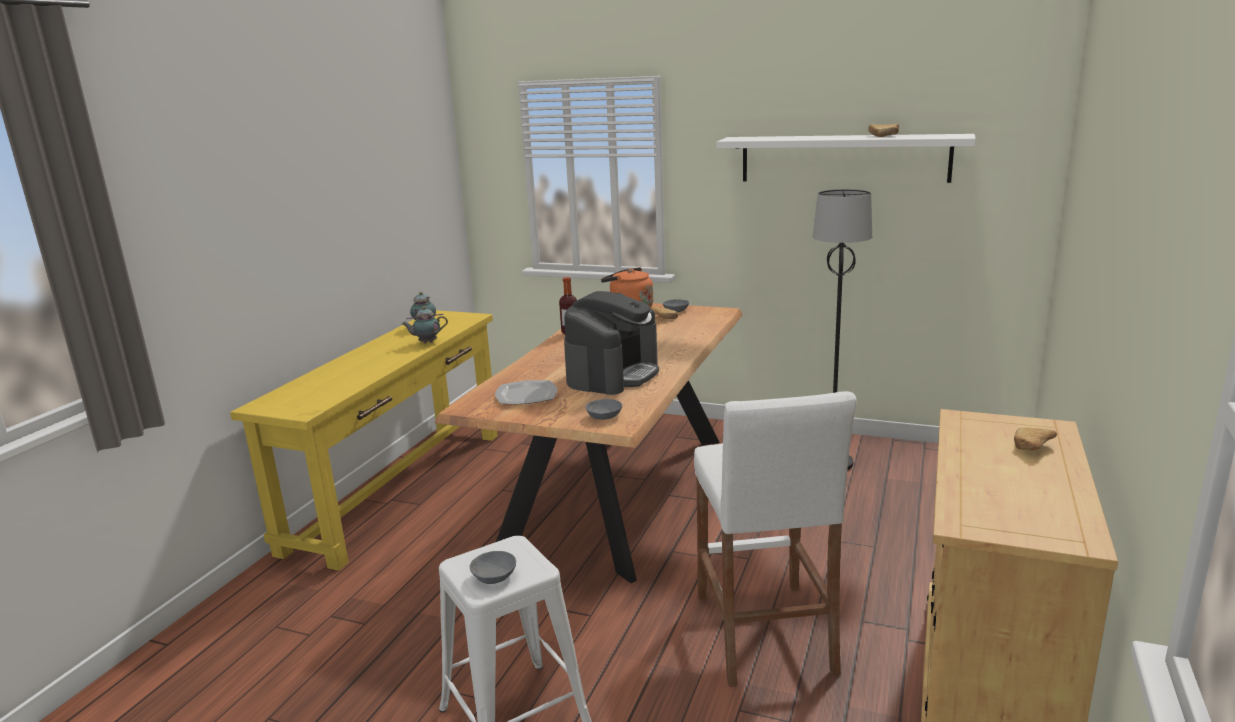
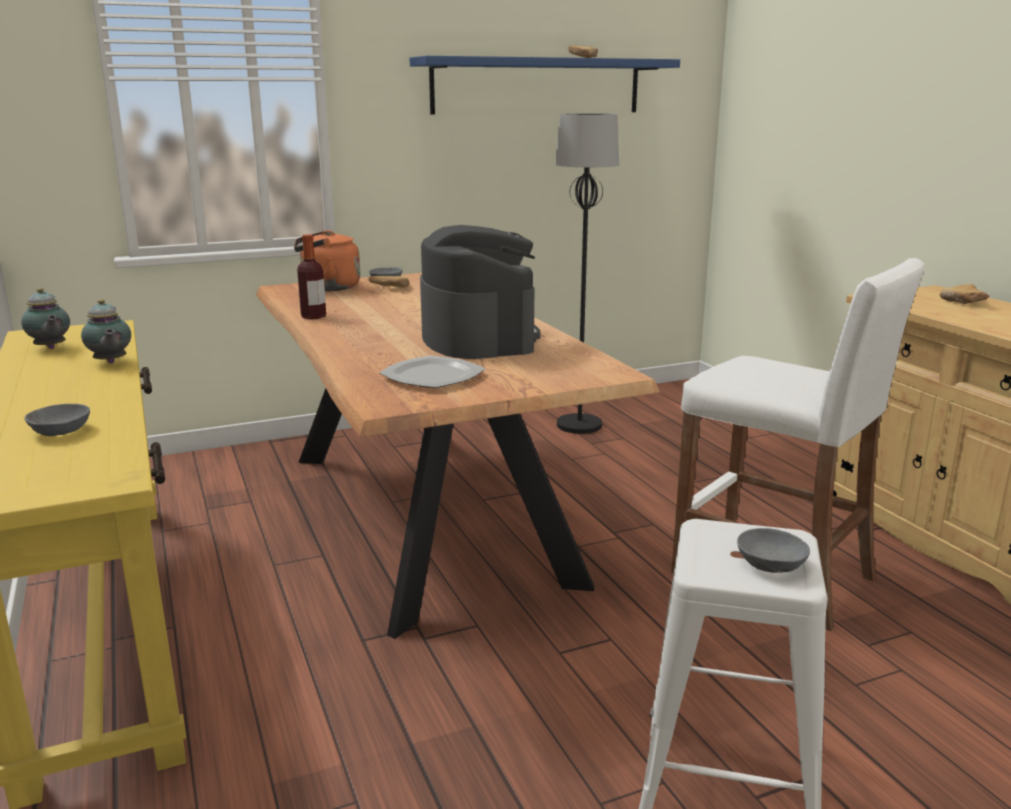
camera: 45 degrees left, 0 degrees up
teapot [402,306,448,343] -> teapot turned 60 degrees counterclockwise [81,299,131,364]
grey bowl [586,399,622,420] -> grey bowl moved to [24,404,90,436]
white shelf [716,134,976,183] -> blue shelf [409,56,680,115]

